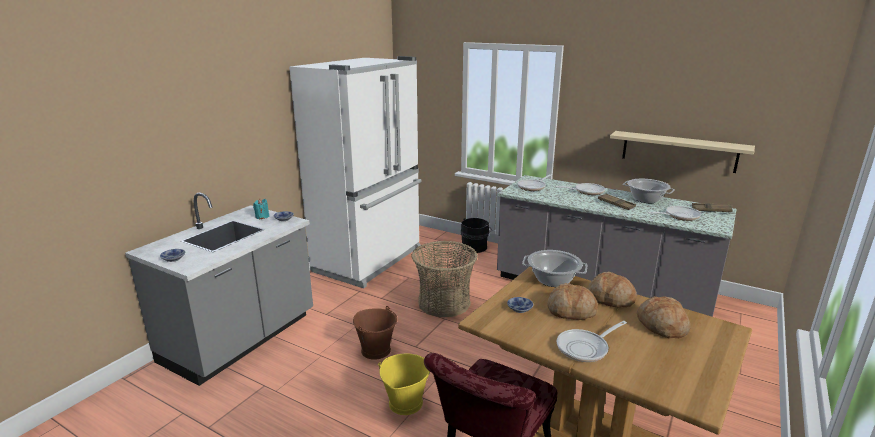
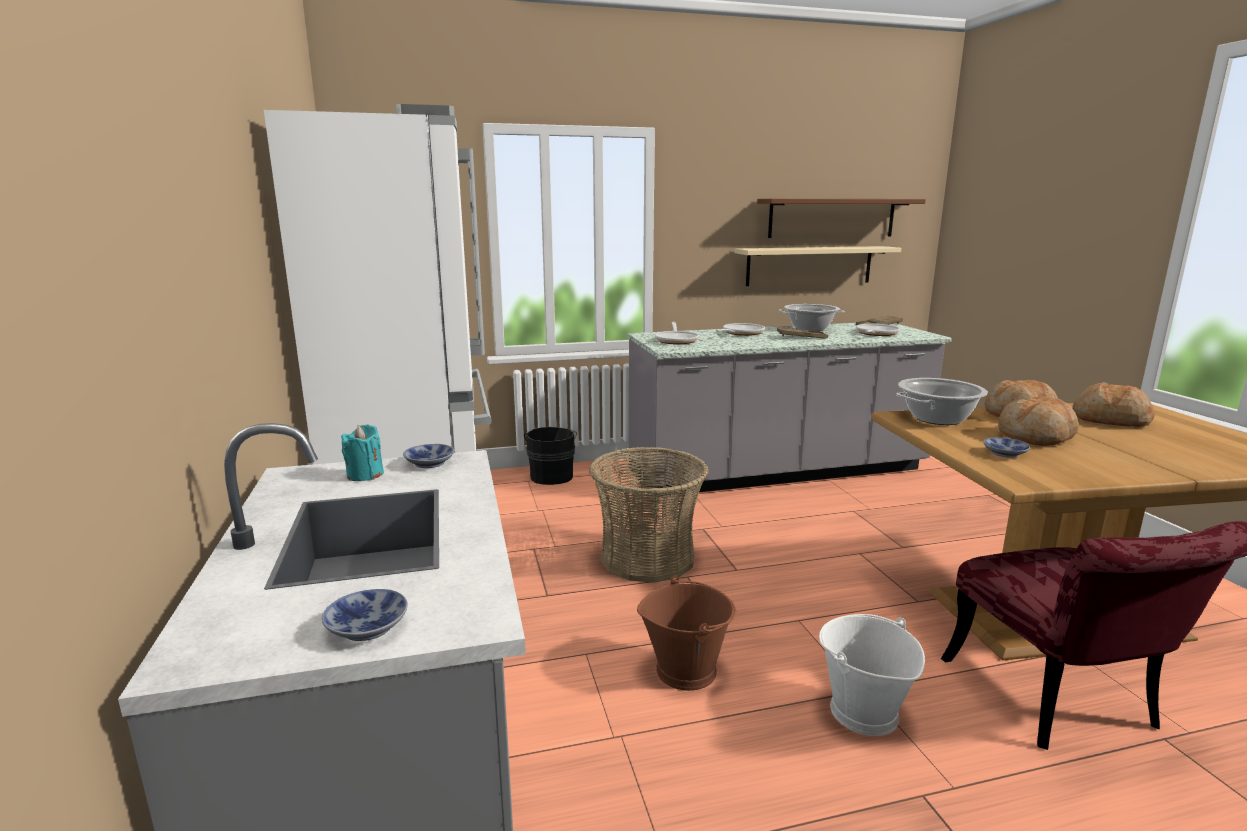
camera: 45 degrees left, 5 degrees down
yellow bucket [378,354,430,415] -> white bucket [819,614,925,736]
frying pan [557,321,627,362] -> none
none -> brown shelf [757,199,926,238]

